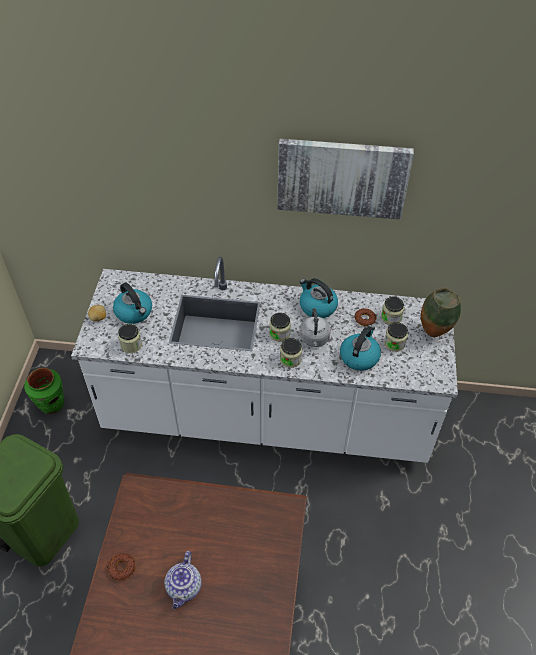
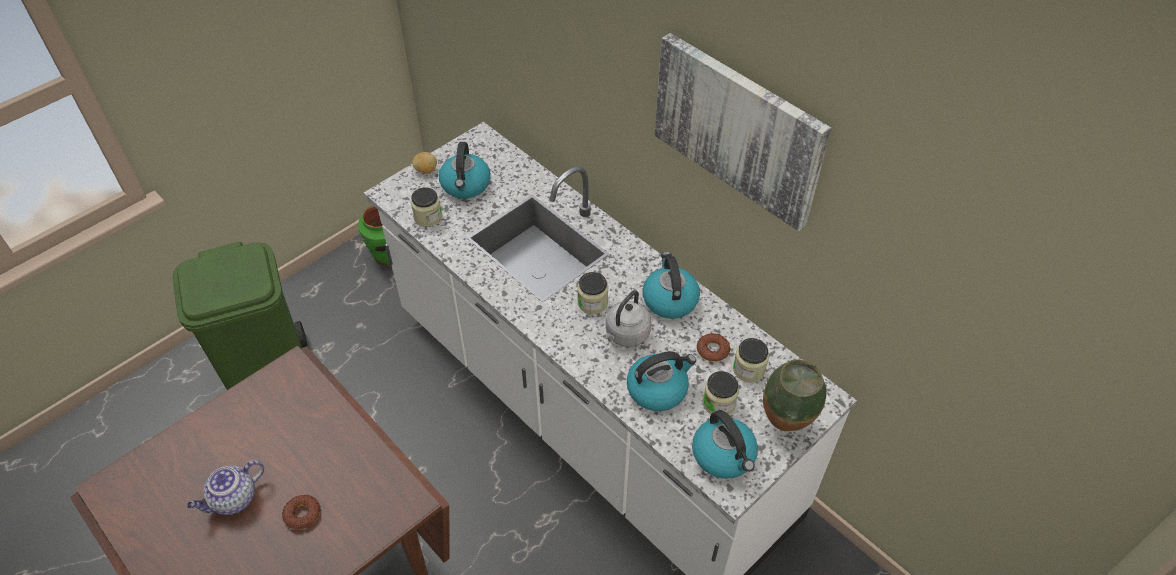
camera: 40 degrees right, 0 degrees up
donut [108,553,135,580] -> donut moved to [282,495,320,529]
jar [280,338,302,368] -> none
none -> kettle [692,410,758,479]

